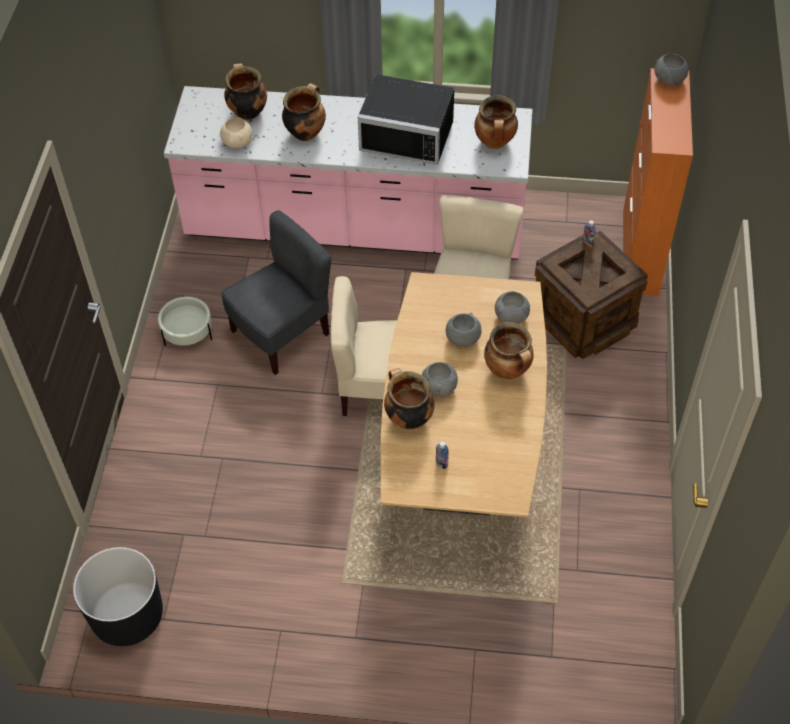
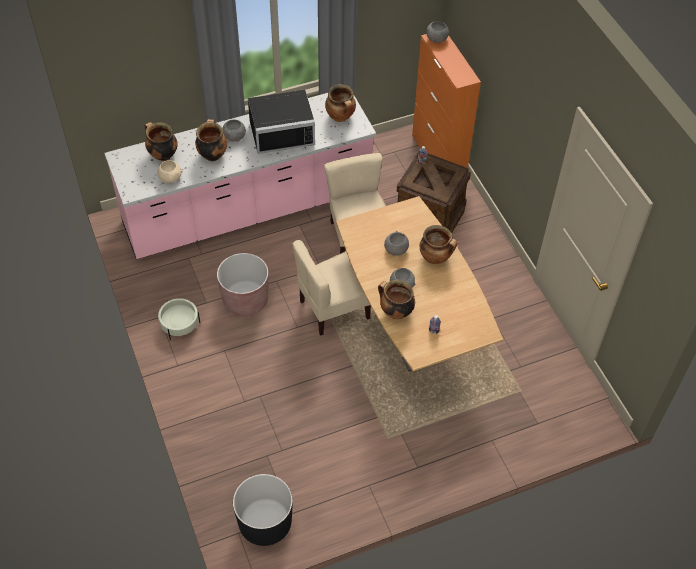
camera: 30 degrees left, 0 degrees up
grey chair [221,210,331,375] -> brown planter [217,253,268,316]
grey bowl [495,291,530,324] -> grey bowl moved to [222,120,246,141]

